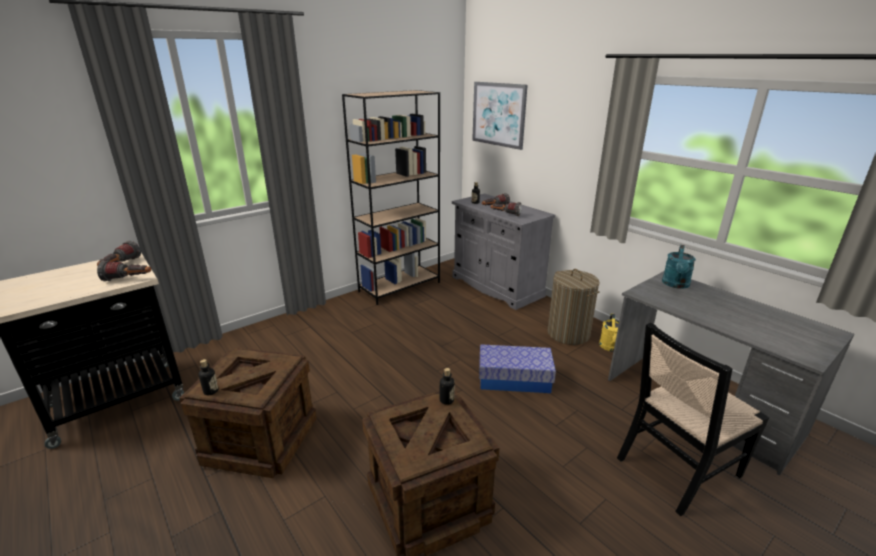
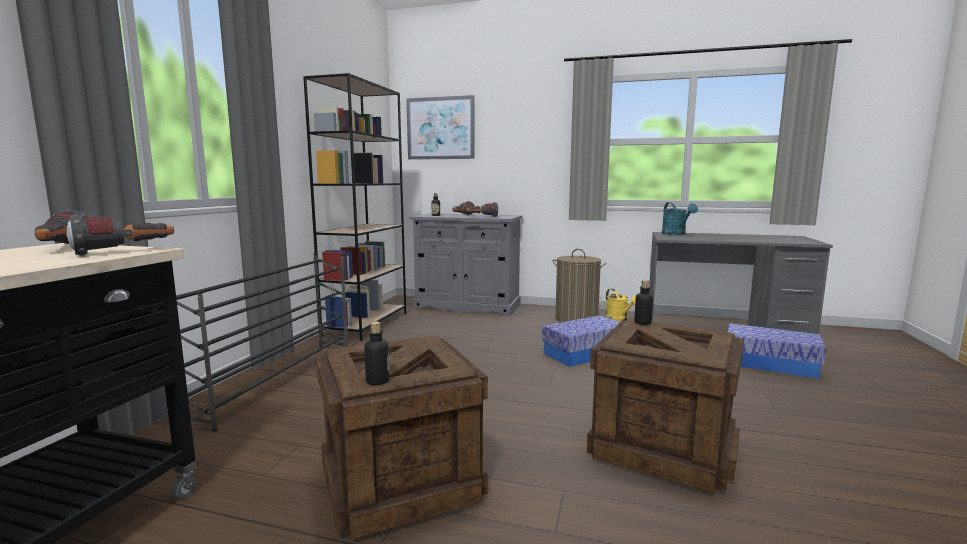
camera: 35 degrees left, 15 degrees down
chair [617,322,769,517] -> storage box [728,323,826,379]
none -> black shoe rack [176,253,348,432]

